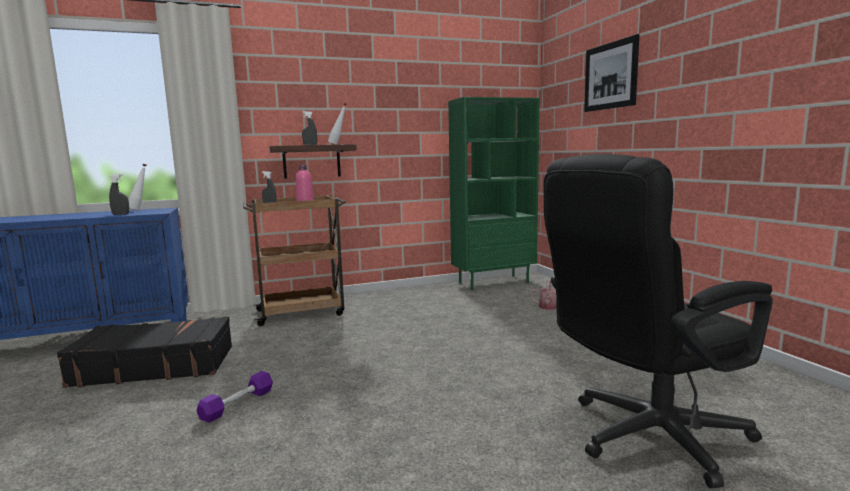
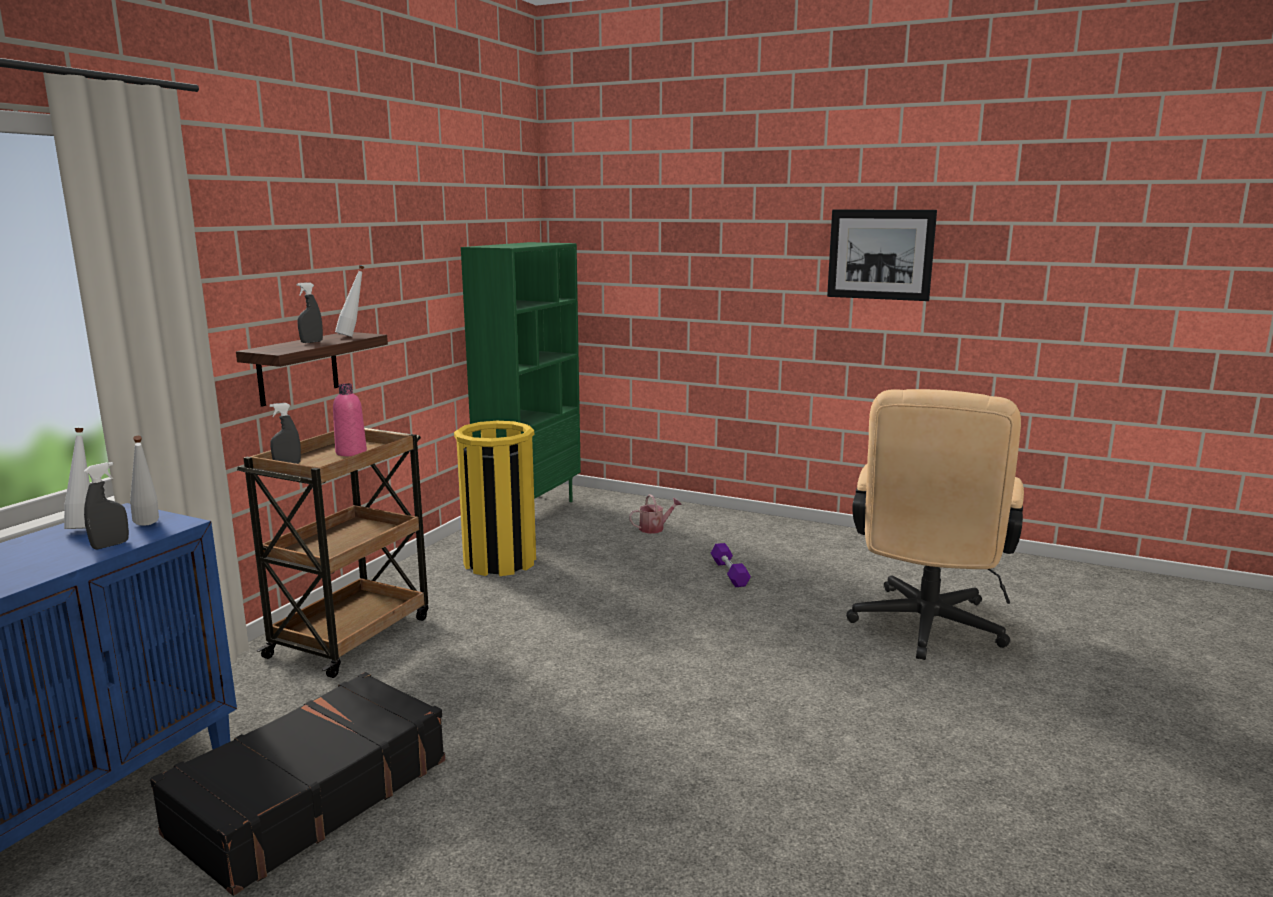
camera: 45 degrees left, 5 degrees up
purple dumbbell [196,371,273,423] -> purple dumbbell moved to [711,543,751,587]
black office chair [544,154,773,488] -> beige office chair [846,389,1024,660]
picture [584,34,639,112] -> picture moved to [827,210,937,301]
none -> white bottle [130,436,159,526]
none -> yellow trash can [454,421,536,576]

